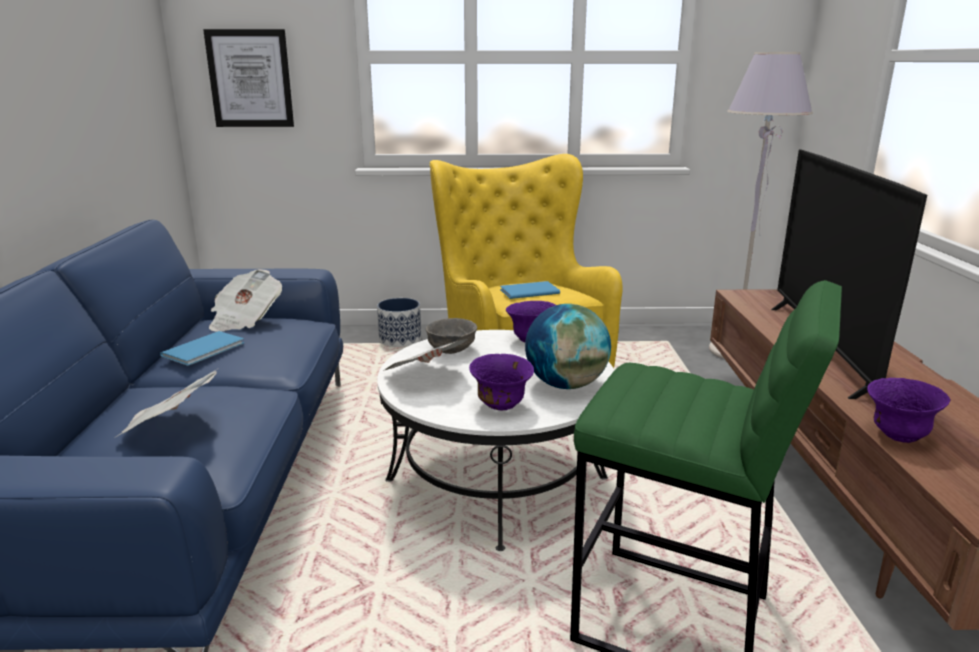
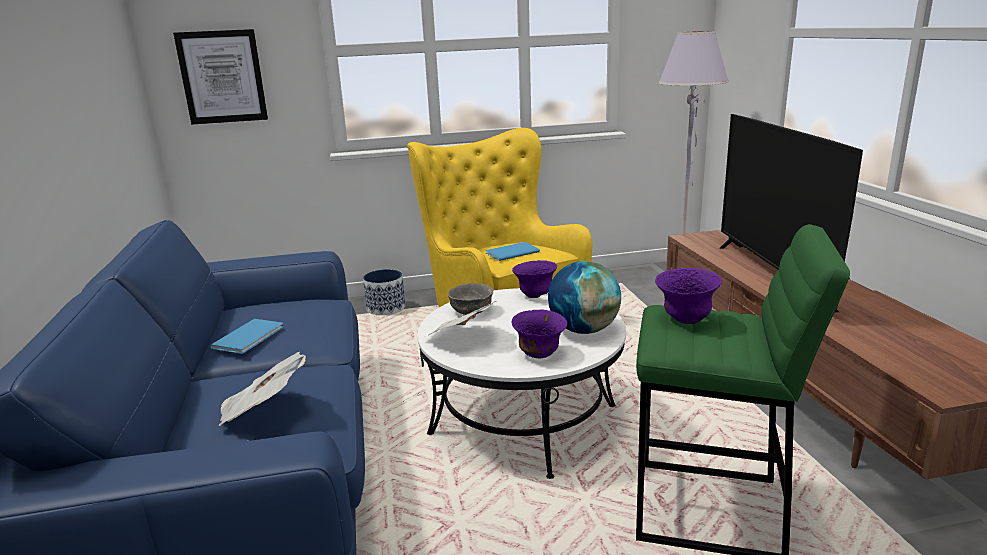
camera: 10 degrees left, 0 degrees up
newspaper [209,269,282,332] -> none
purple bowl [867,378,950,443] -> purple bowl moved to [655,268,722,324]

